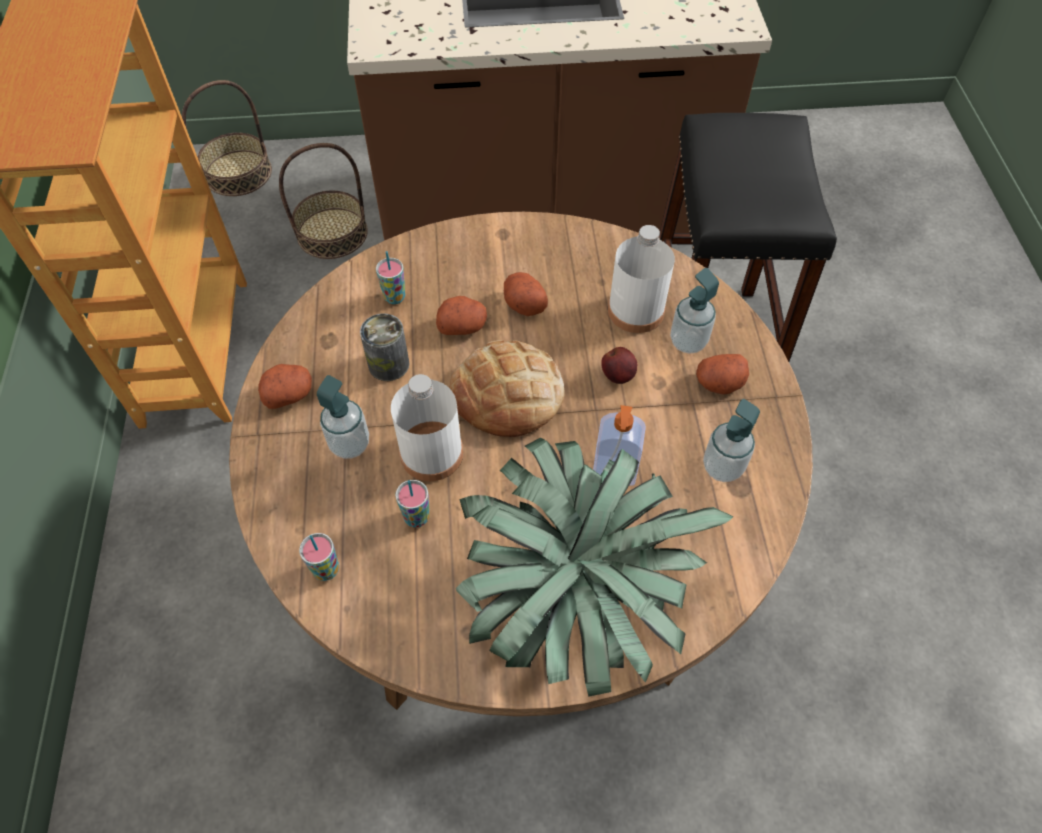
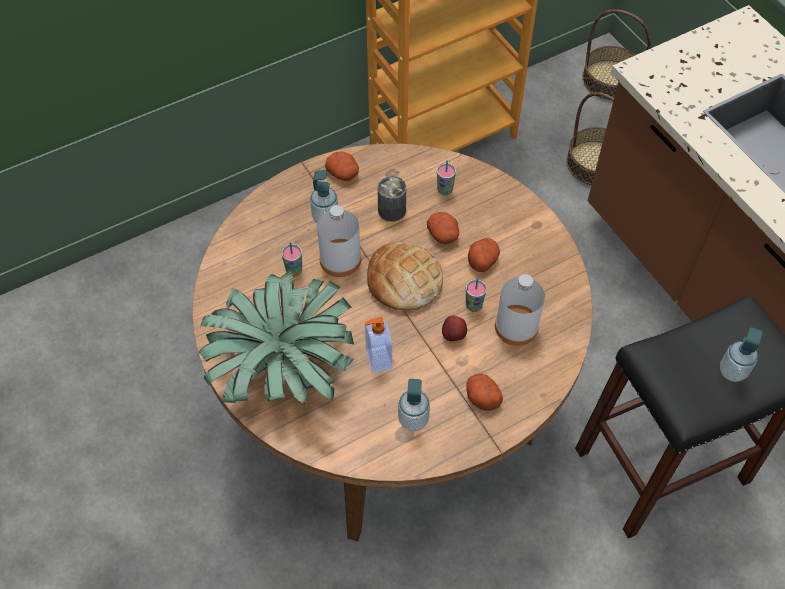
camera: 65 degrees right, 0 degrees up
cup [299,533,339,581] -> cup moved to [466,278,487,312]
soap dispenser [670,268,719,354] -> soap dispenser moved to [720,328,763,382]

